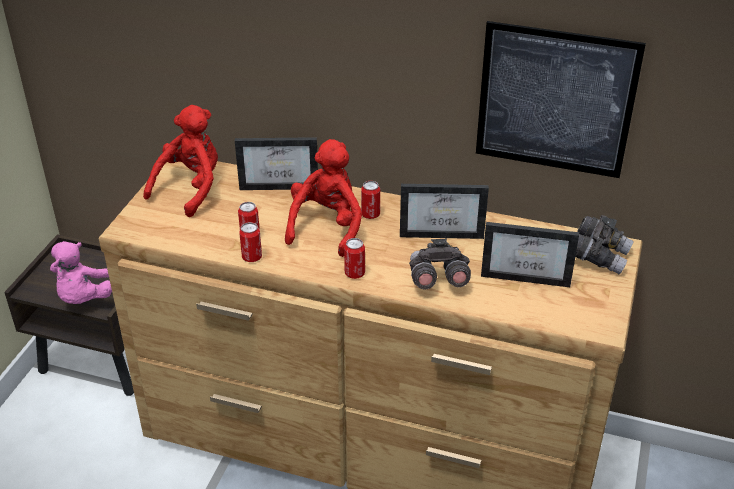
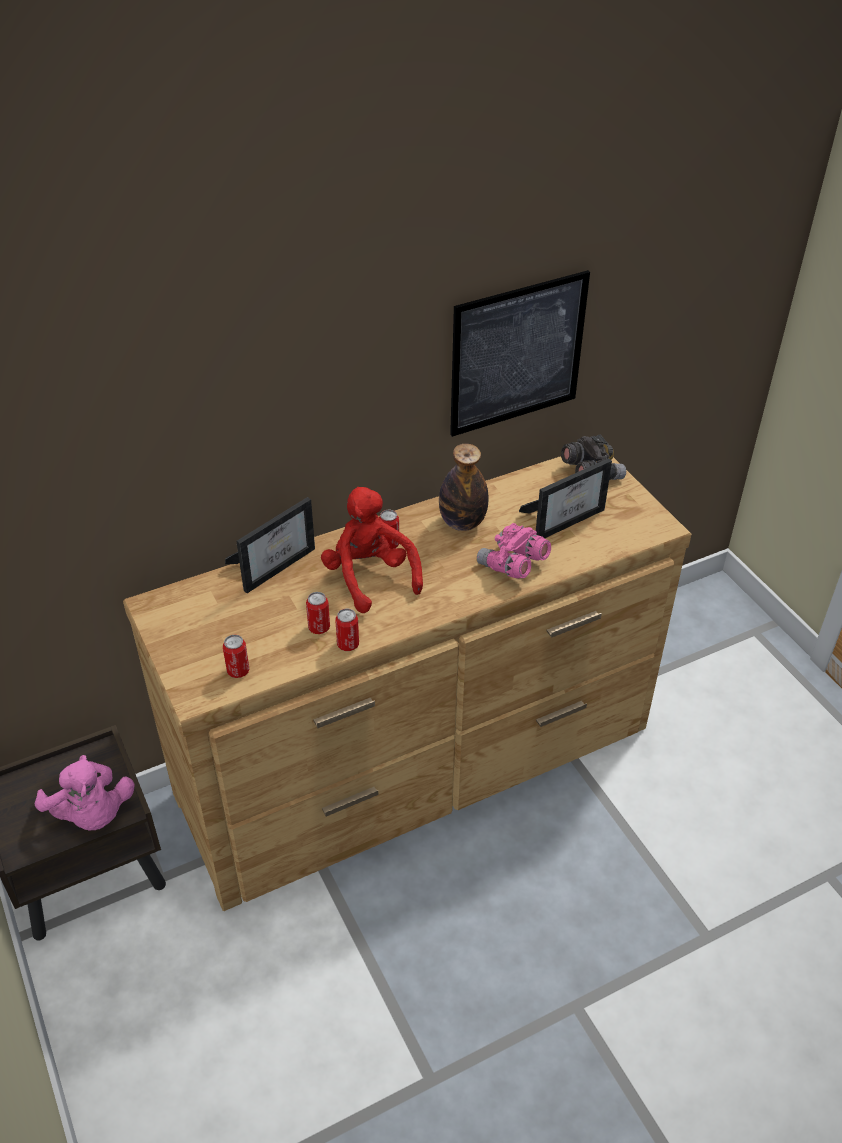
camera: 45 degrees left, 5 degrees up
red plush toy [143,105,218,217] -> none
can [344,238,365,279] -> can moved to [223,635,250,678]
picture frame [400,184,489,239] -> bottle [439,444,488,531]
grey binoculars [409,239,471,289] -> pink binoculars [477,523,551,579]

